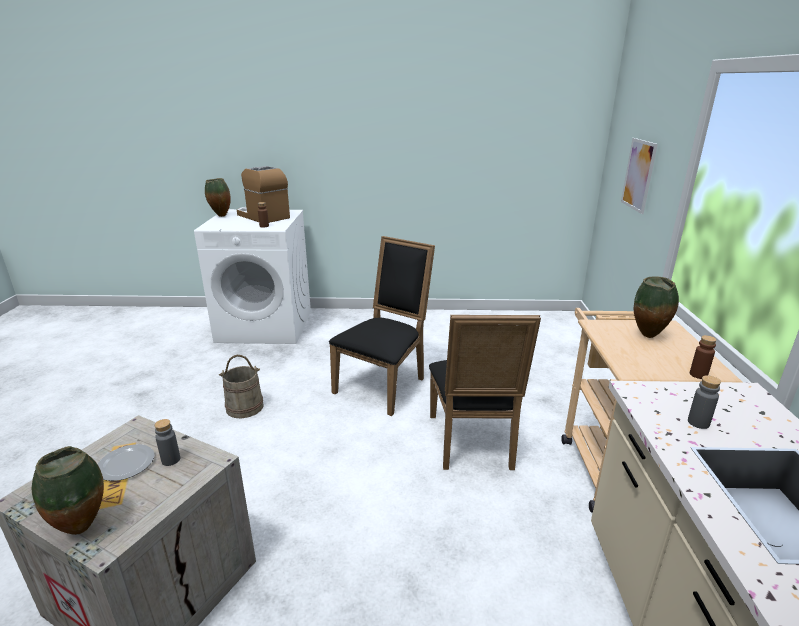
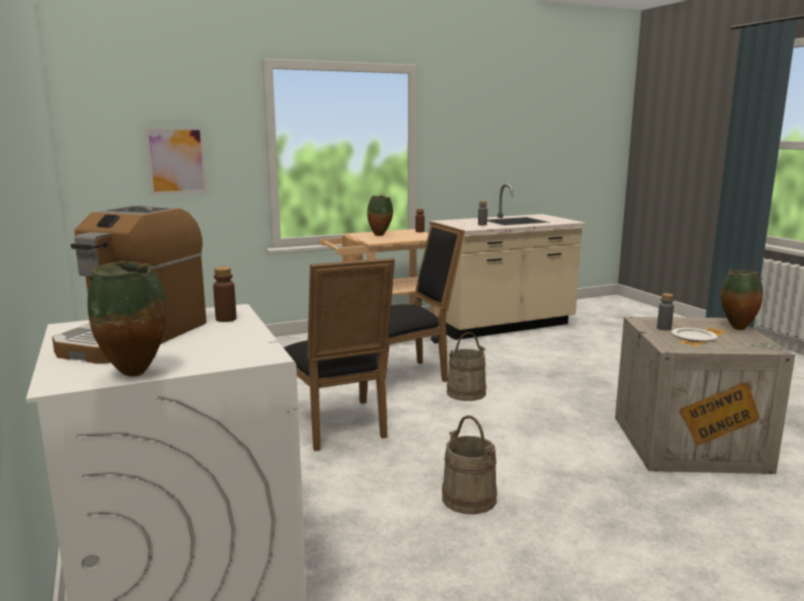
camera: 115 degrees left, 10 degrees down
black chair [329,236,435,416] -> black chair turned 120 degrees counterclockwise [283,258,395,451]
none -> beige bucket [447,332,486,401]

